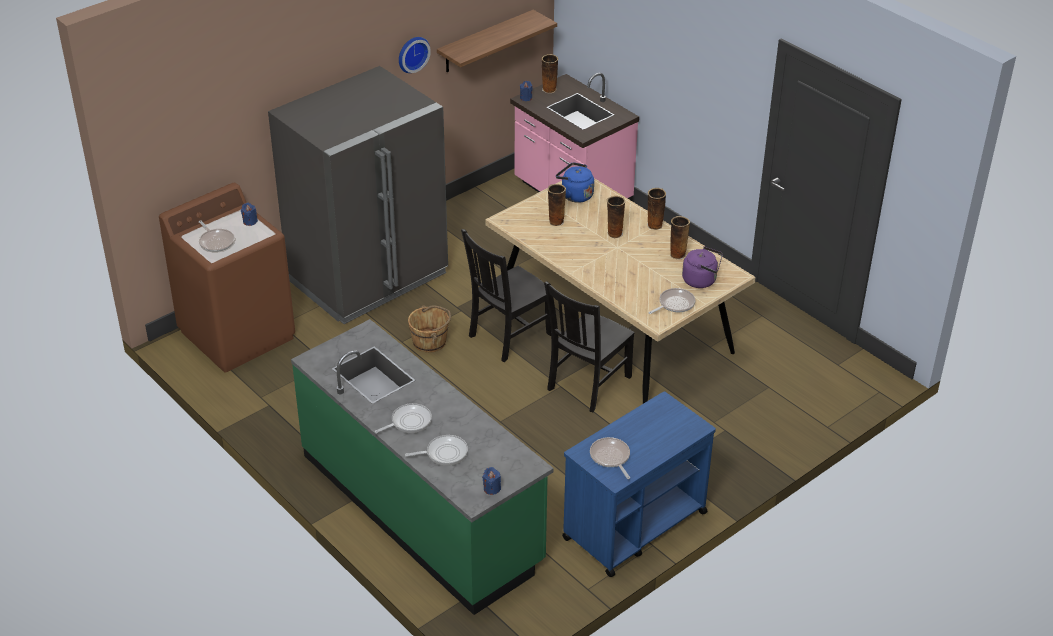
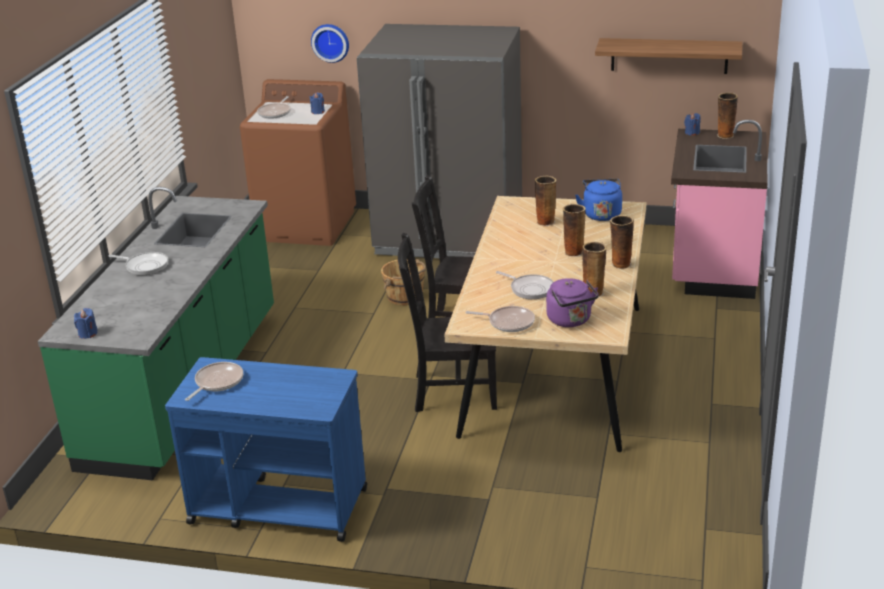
camera: 55 degrees right, 10 degrees down
wall clock [399,37,431,73] -> wall clock moved to [311,24,349,63]
frying pan [405,435,468,466] -> frying pan moved to [496,271,553,299]

